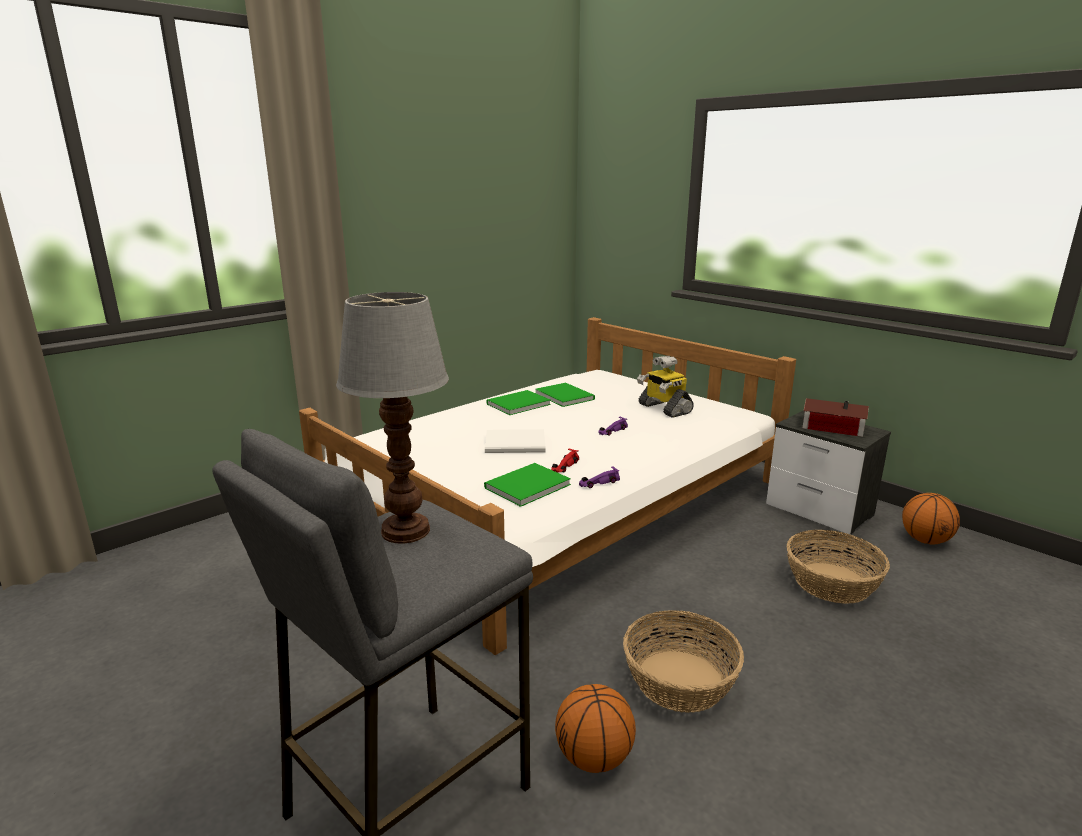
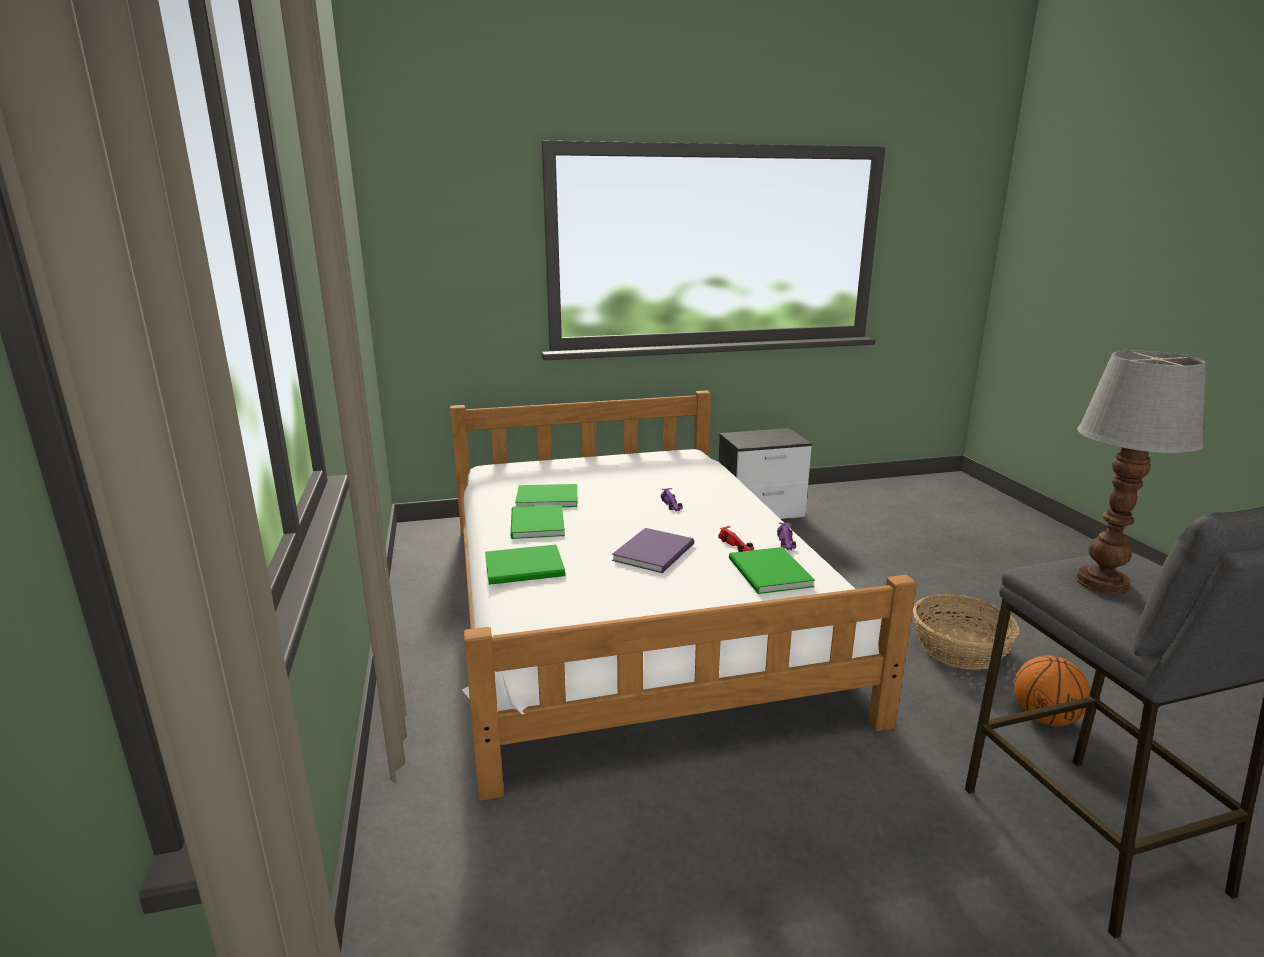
camera: 60 degrees left, 0 degrees up
white book [485,429,545,453] -> purple book [612,528,694,573]
toy robot [637,356,694,418] -> none
basket [786,530,890,604] -> none
toy house [803,398,869,437] -> none
basketball [902,493,960,544] -> none
none -> green book [485,544,565,585]

